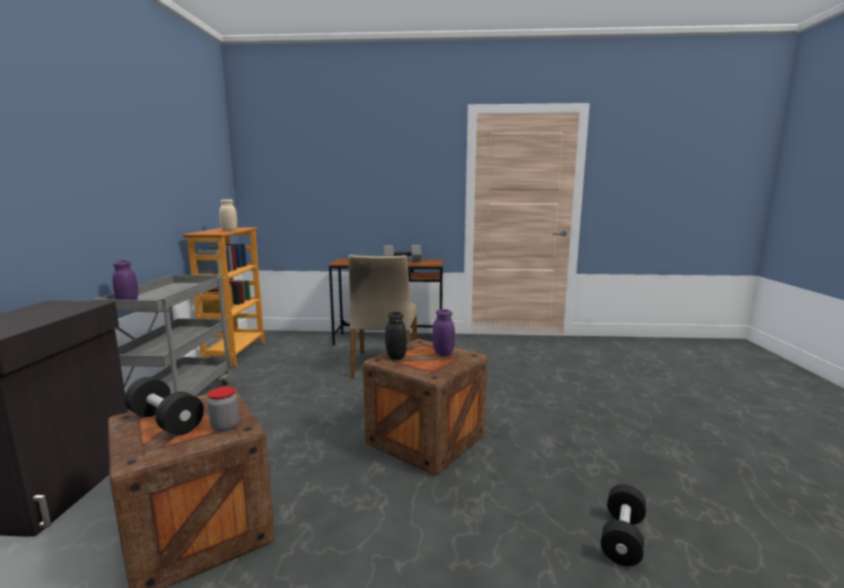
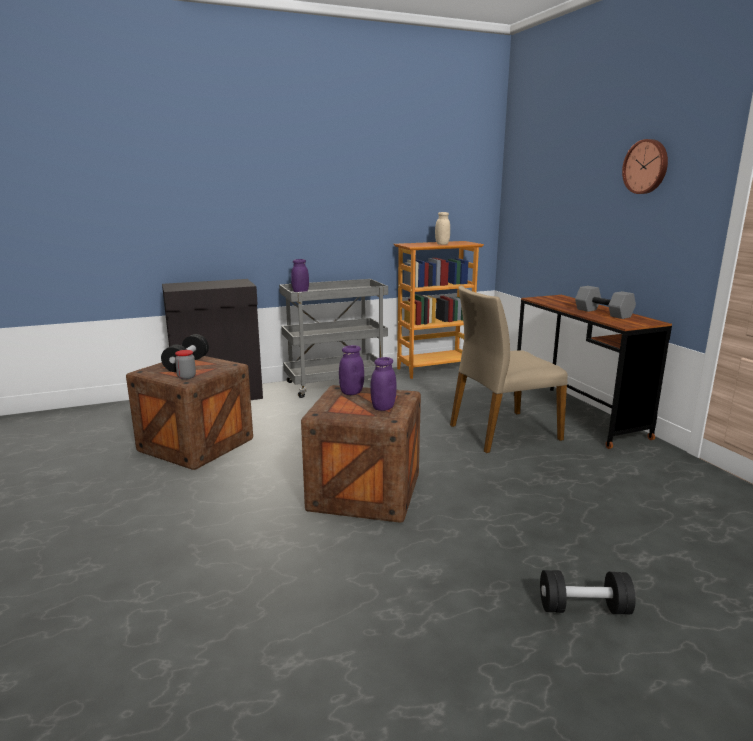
camera: 65 degrees right, 5 degrees up
black jar [385,312,407,360] -> purple jar [339,345,364,395]
black dumbbell [601,484,646,566] -> black dumbbell moved to [540,570,636,614]
none -> wall clock [622,139,668,194]

